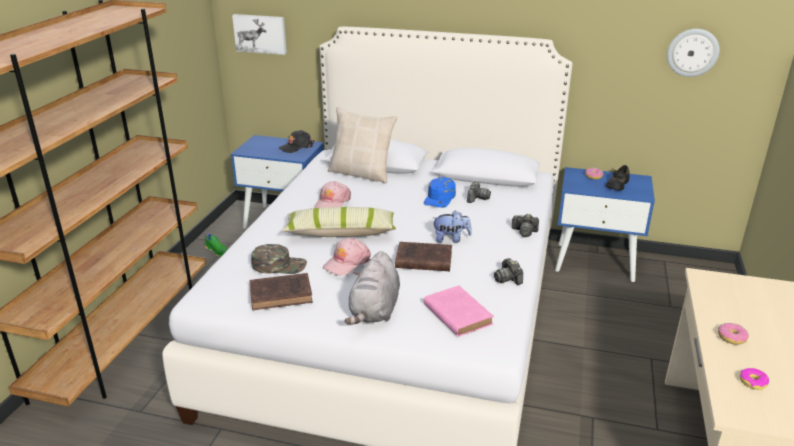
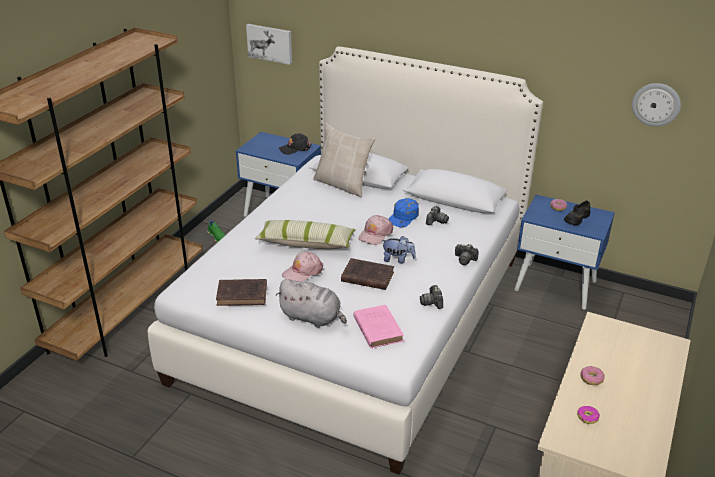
camera: 10 degrees right, 5 degrees up
green cap [251,244,307,274] -> none
pink cap [314,181,351,208] -> pink cap moved to [358,215,394,245]
grey plush toy [345,251,400,325] -> grey plush toy turned 90 degrees counterclockwise [276,279,347,328]

